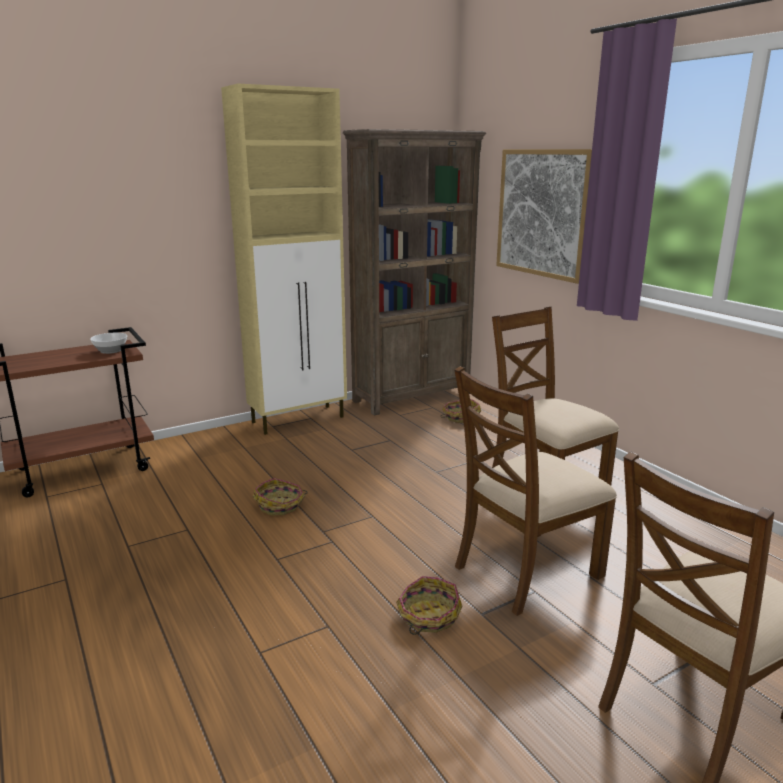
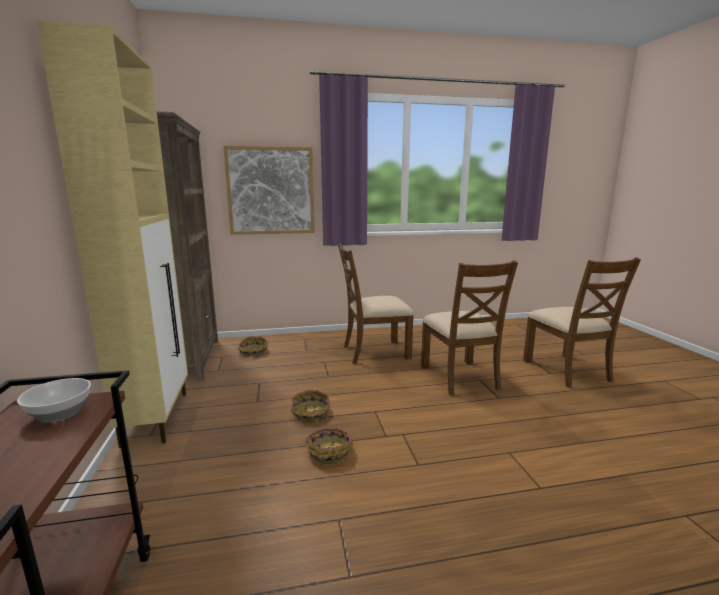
camera: 70 degrees left, 5 degrees down
basket [396,576,462,635] -> basket moved to [291,390,330,422]

